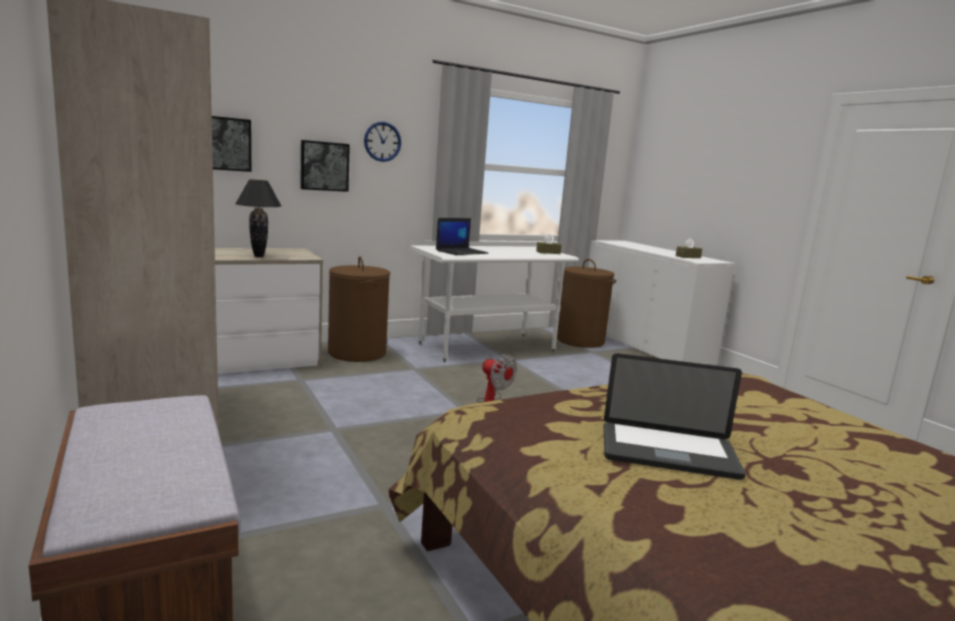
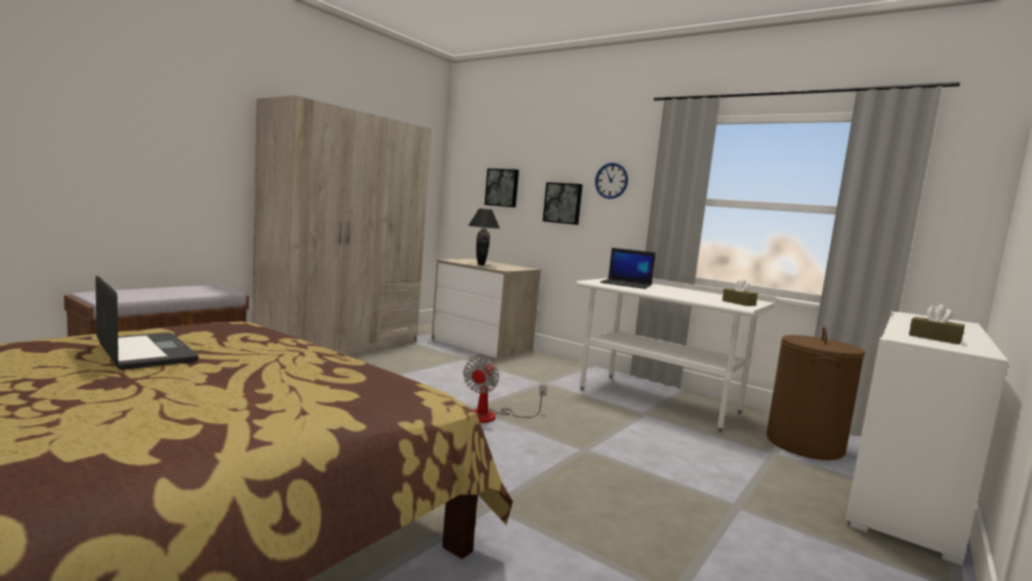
camera: 65 degrees right, 5 degrees down
brown laundry basket [328,256,390,362] -> none
laptop [604,353,746,480] -> laptop turned 150 degrees clockwise [95,275,199,370]

